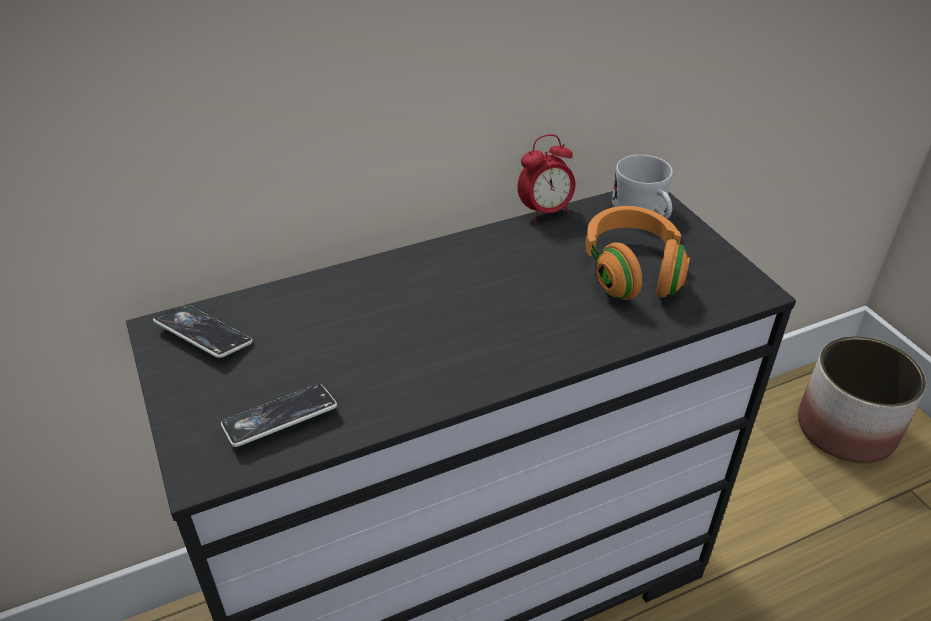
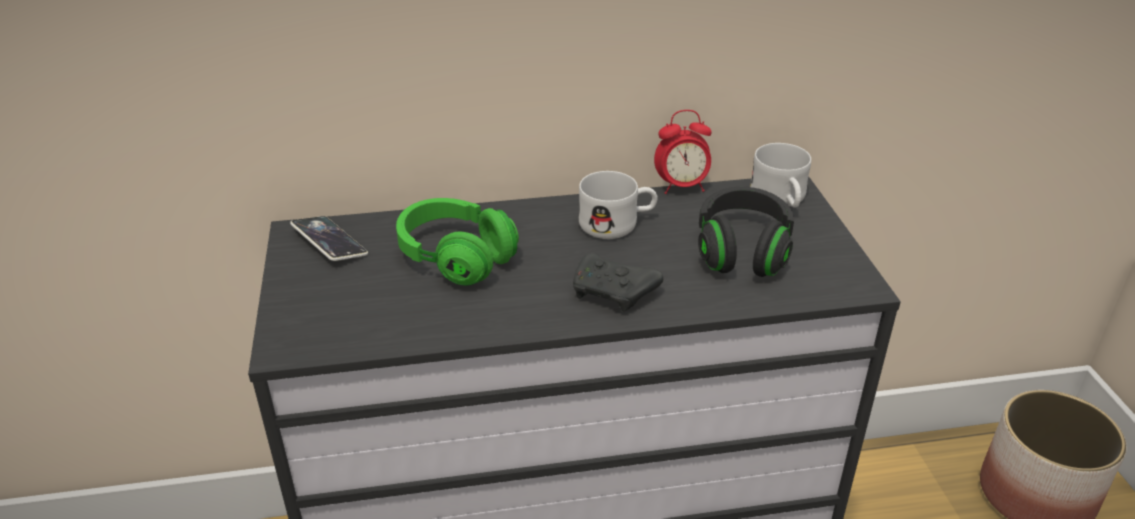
camera: 15 degrees right, 5 degrees down
phone [221,384,337,447] -> none
orange headphones [586,206,690,300] -> black headphones [698,187,795,277]
none -> green headphones [396,198,519,286]
none -> black game controller [573,253,663,311]
none -> white mug [579,171,658,239]

